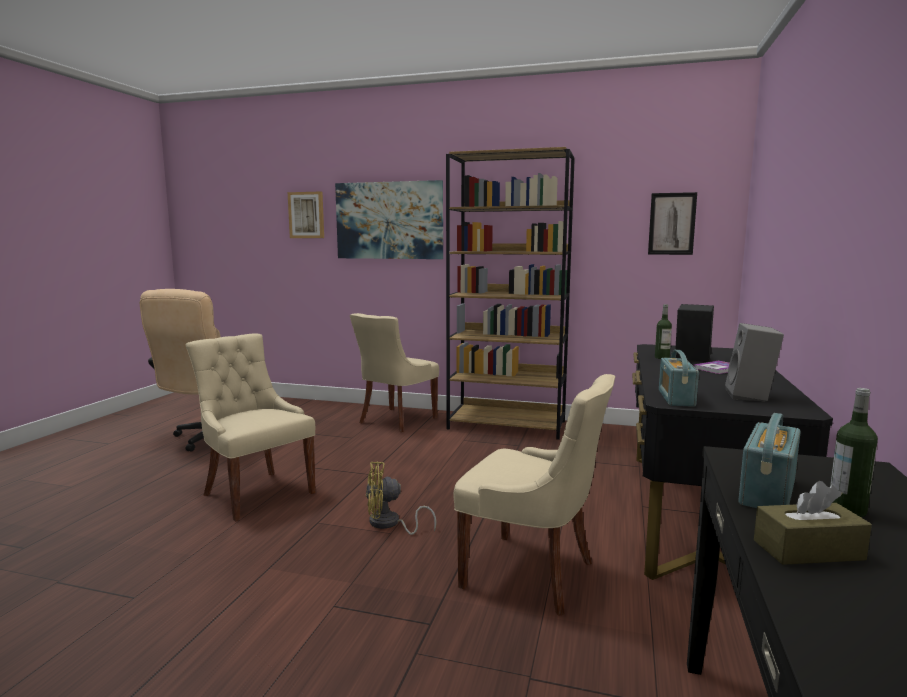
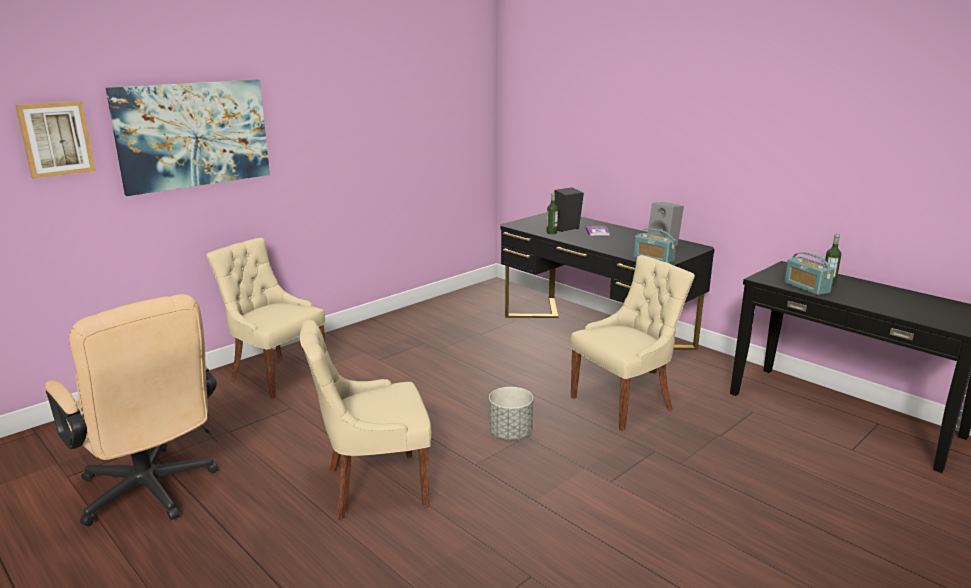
camera: 60 degrees left, 10 degrees up
beige chair [350,313,439,432] -> beige chair turned 150 degrees clockwise [206,238,325,398]
yellow fan [366,461,437,535] -> grey planter [489,387,533,440]
brown bookcase [446,147,575,440] -> none
picture [648,192,697,255] -> none
brown tissue box [754,481,872,565] -> none

